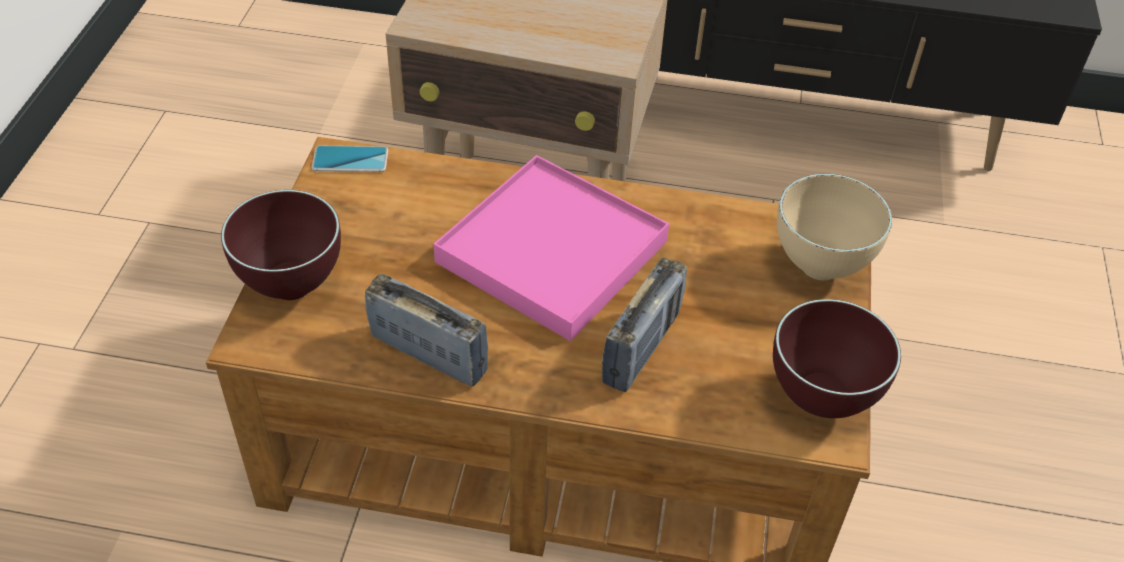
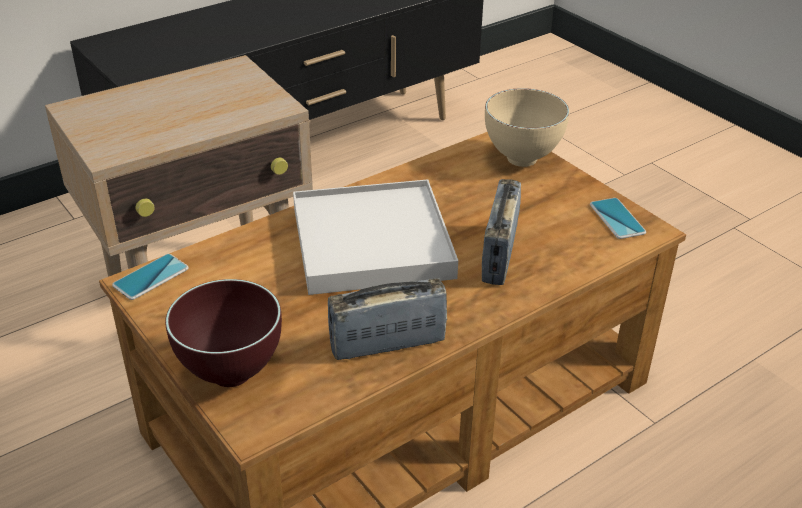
camera: 45 degrees left, 10 degrees down
pink tray [434,155,669,341] -> white tray [293,179,458,295]
radio [602,258,687,392] -> radio turned 150 degrees counterclockwise [482,179,521,285]
brown bowl [773,299,901,418] -> phone [590,198,646,239]

